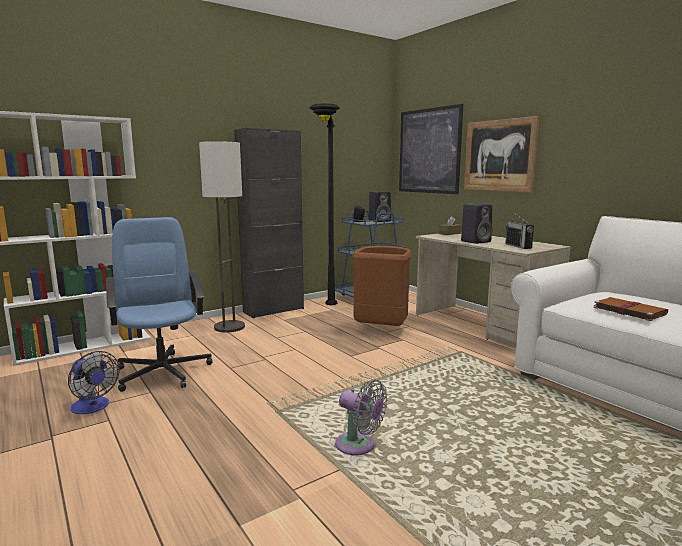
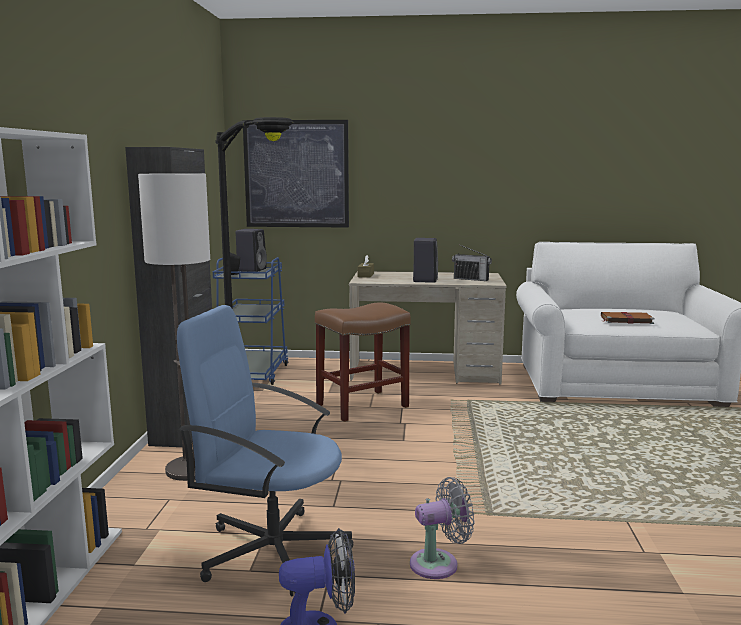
camera: 50 degrees left, 0 degrees up
grey fan [335,380,387,455] -> grey fan moved to [410,477,475,579]
brown trash can [352,246,412,326] -> brown stool [315,302,411,422]
picture [464,116,539,192] -> none

